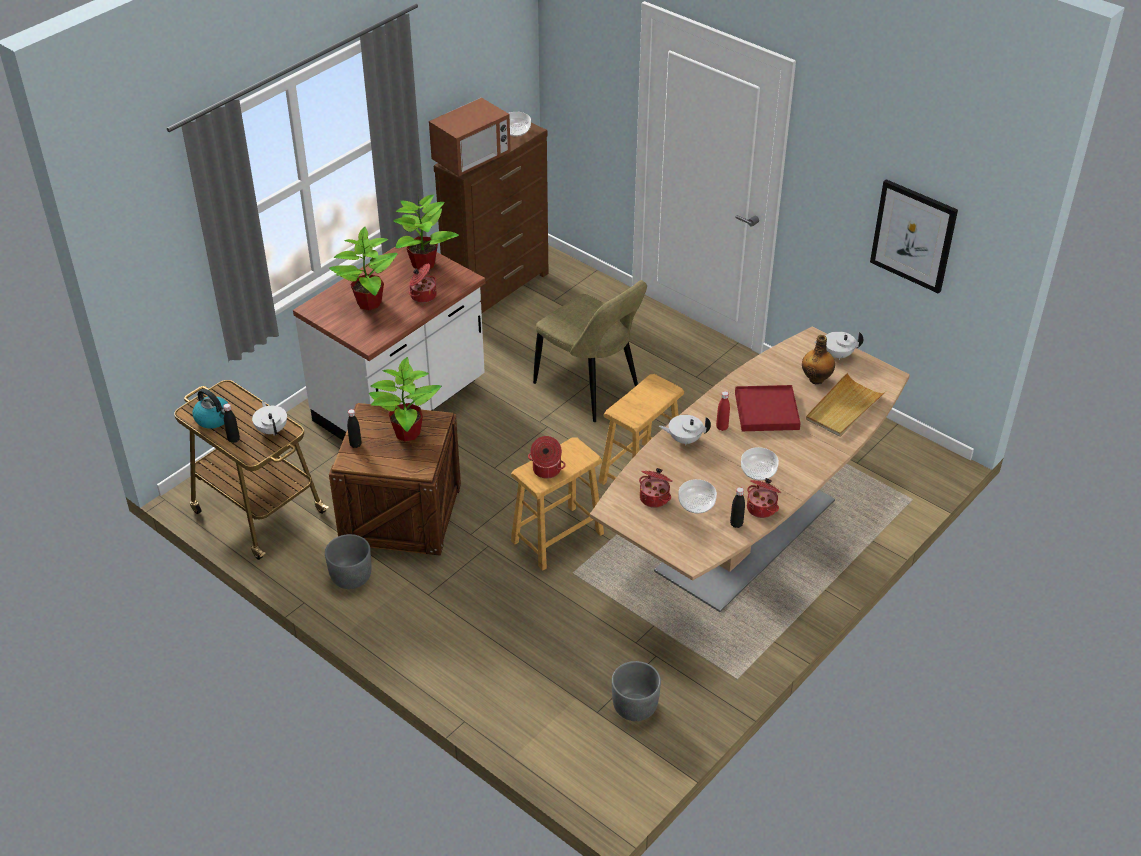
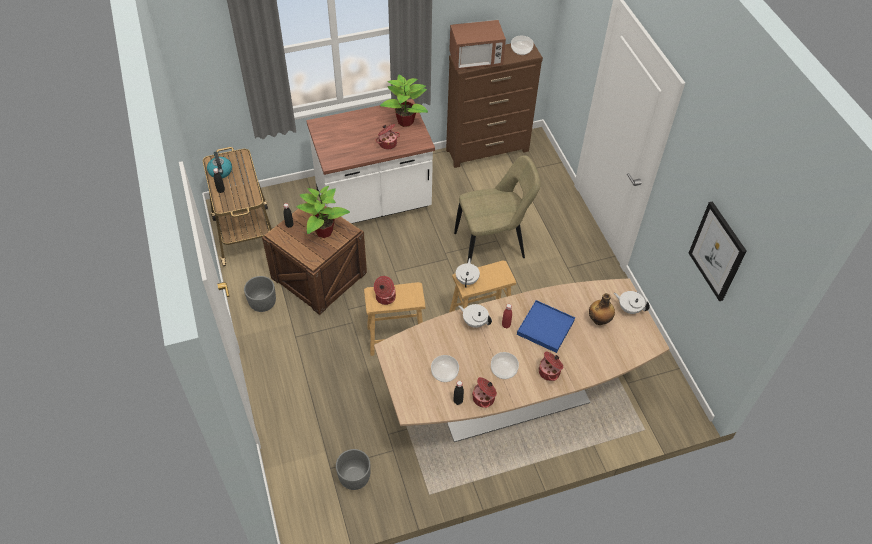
camera: 30 degrees right, 10 degrees up
white teapot [252,401,287,435] -> white teapot moved to [456,258,480,288]
potted plant [329,227,398,310] -> none
beige chair [533,280,647,422] -> beige chair turned 90 degrees counterclockwise [454,155,541,263]
cooking pot [639,468,673,508] -> cooking pot moved to [539,351,563,381]
red tray [735,385,801,431] -> blue tray [517,300,575,353]
beige tray [806,372,885,437] -> none

